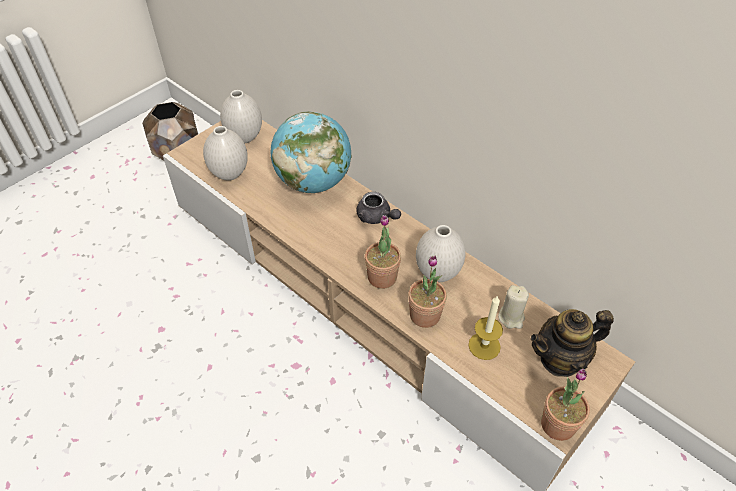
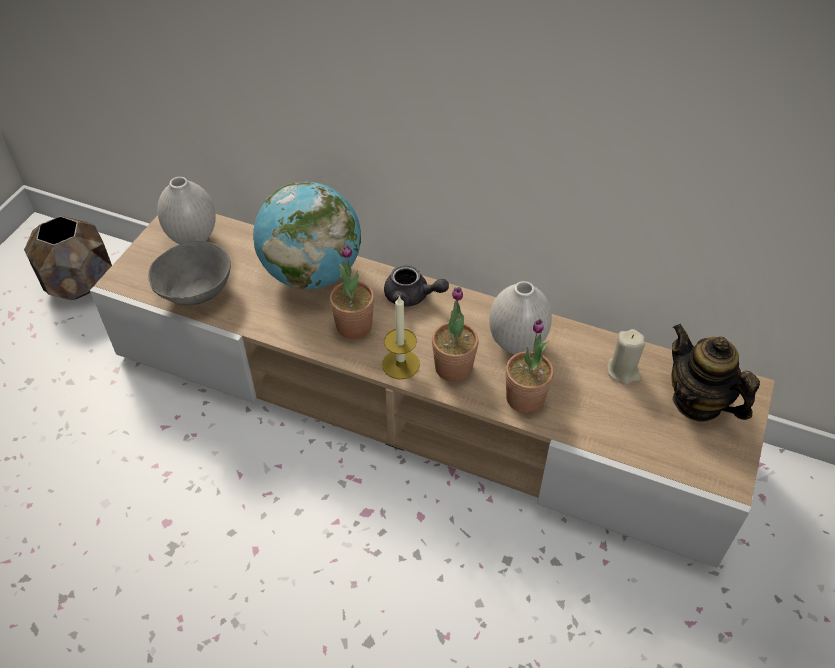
camera: 20 degrees left, 0 degrees up
white vase [203,126,248,181] -> grey bowl [148,241,231,305]
candle [468,295,503,360] -> candle moved to [382,295,420,379]
teapot [531,309,614,377] -> teapot turned 90 degrees clockwise [671,324,760,422]
potted plant [541,369,590,441] -> potted plant moved to [330,244,374,339]

